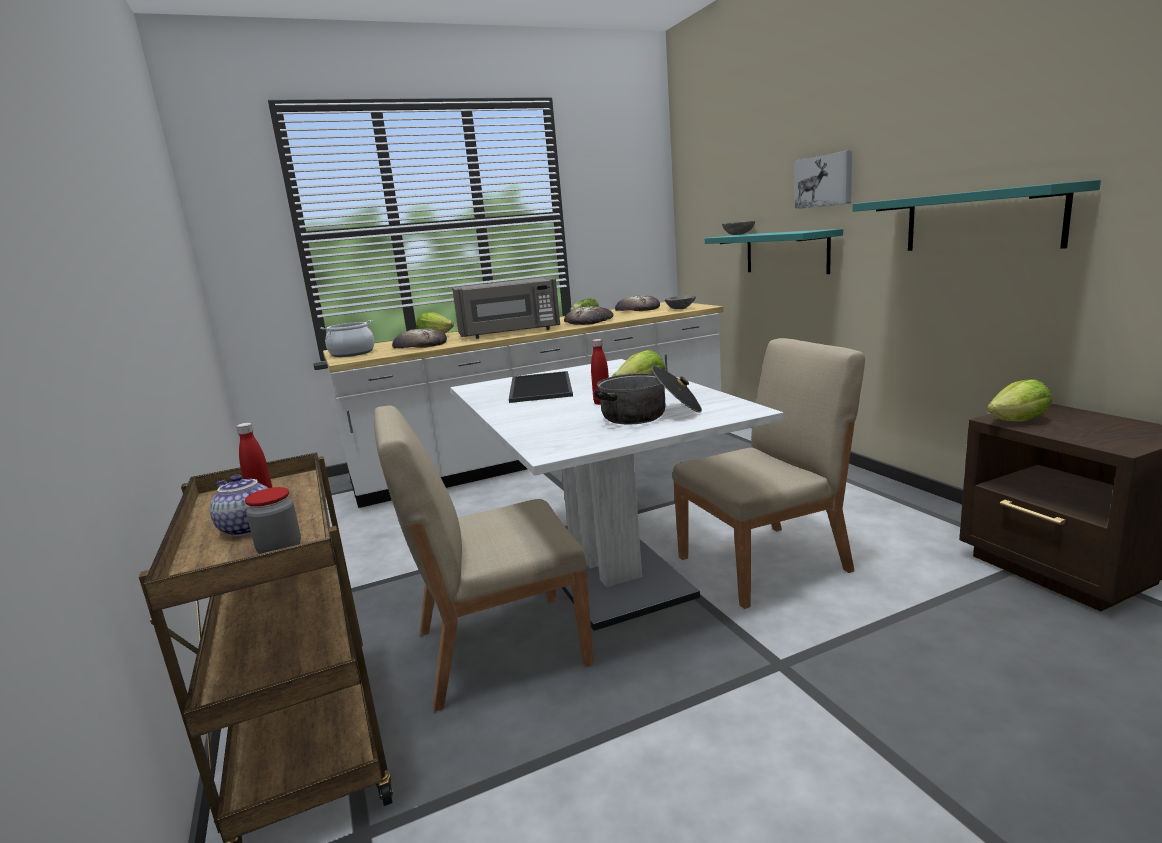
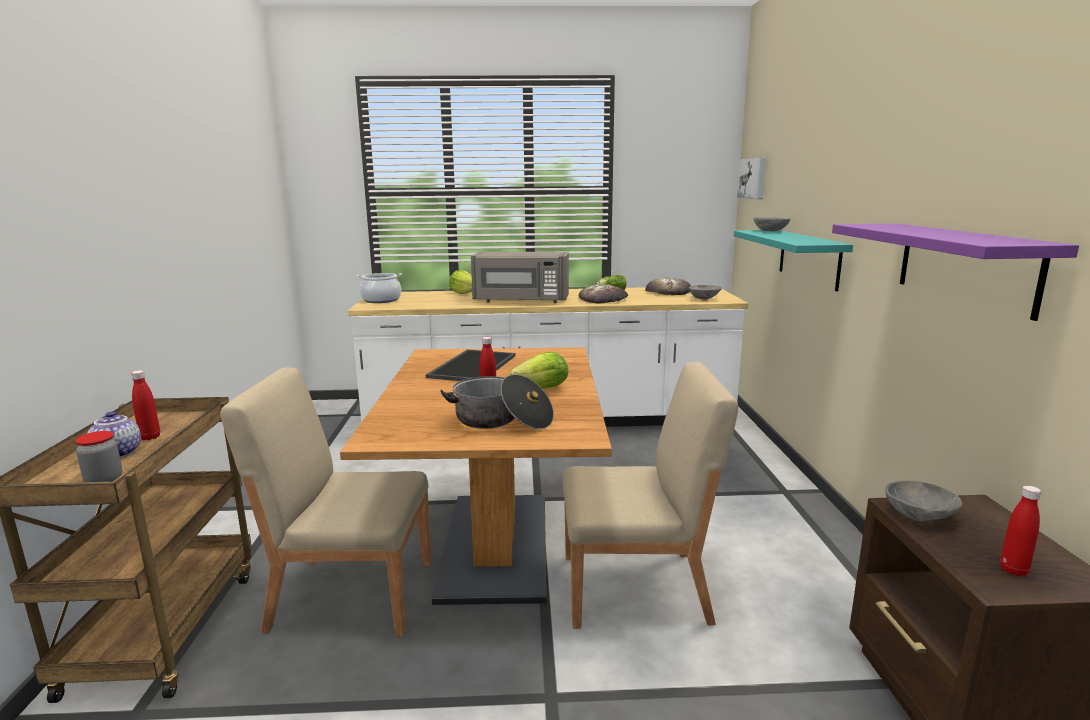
camera: 20 degrees right, 0 degrees up
bread [392,328,447,349] -> none
white dining table [450,359,784,631] -> brown dining table [340,347,612,605]
picture [795,150,852,209] -> picture moved to [737,158,766,199]
turquoise shelf [852,180,1101,251] -> purple shelf [832,223,1079,321]
lettuce [987,379,1052,422] -> grey bowl [885,481,962,521]
none -> red bottle [1000,486,1041,577]

